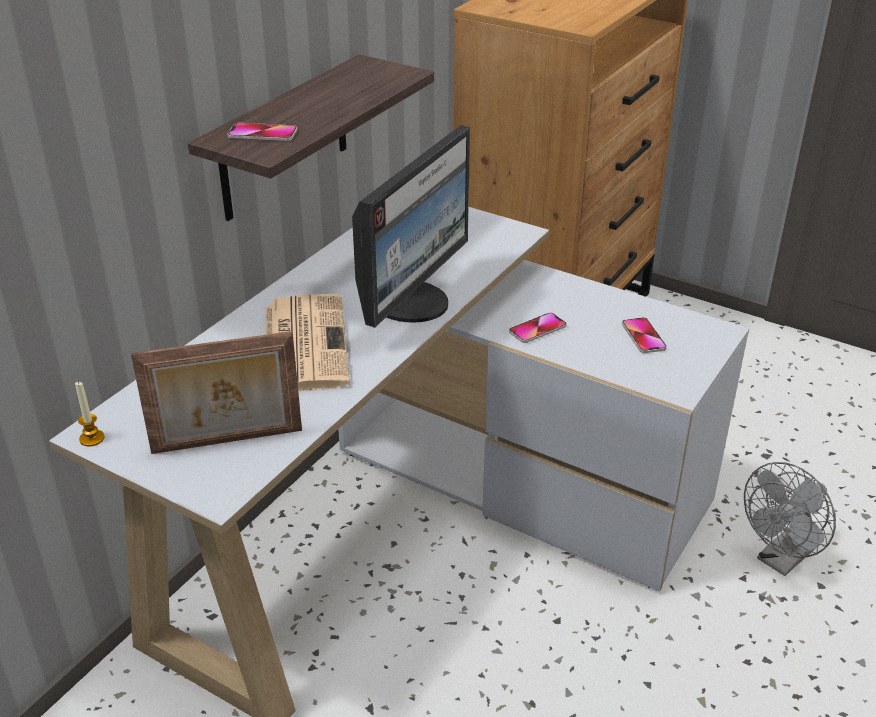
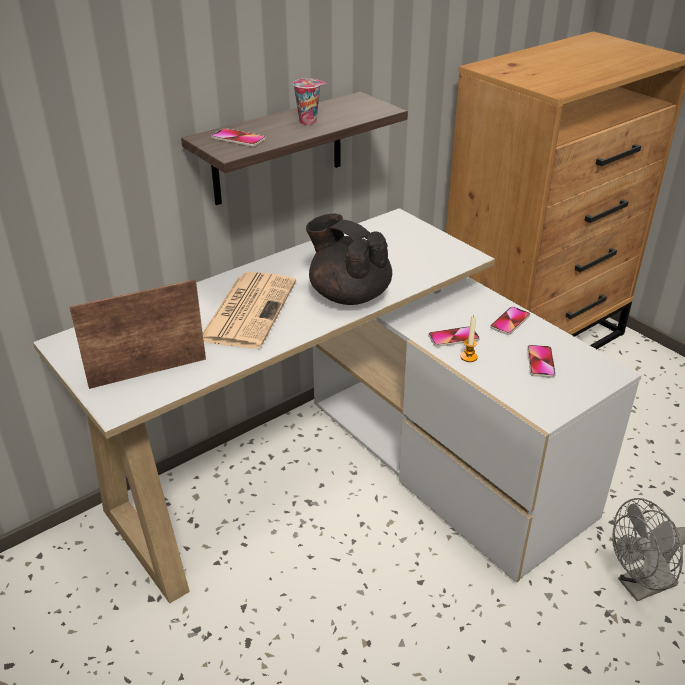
camera: 20 degrees right, 0 degrees up
candle [75,381,105,446] -> candle moved to [460,315,478,362]
picture frame [131,331,302,454] -> picture frame turned 150 degrees clockwise [69,279,206,389]
monitor [352,125,470,328] -> black teapot [306,214,392,305]
none -> cup [293,78,326,125]
none -> phone [490,307,530,335]

